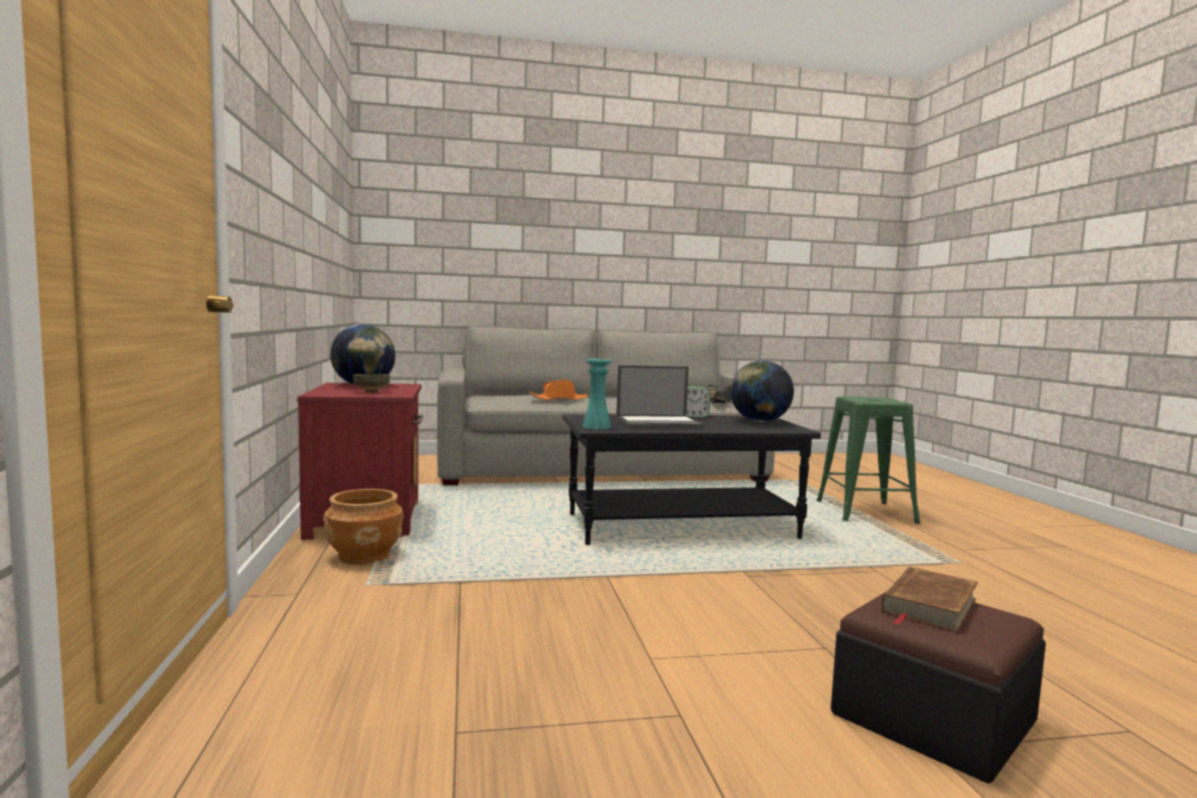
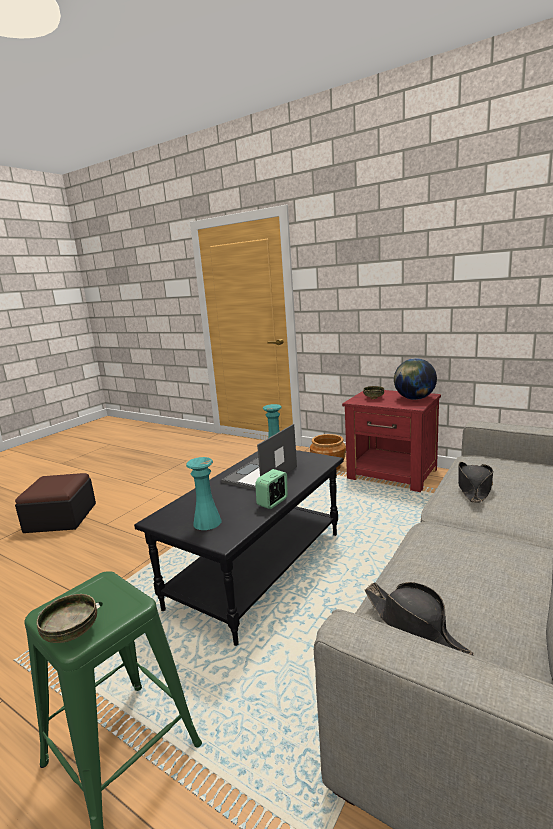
camera: 135 degrees right, 10 degrees up
orange hat [529,380,589,400] -> black hat [458,462,493,503]
globe [731,361,794,422] -> turquoise vase [186,457,222,530]
brown book [882,567,978,633] -> none
none -> bowl [37,594,97,643]

